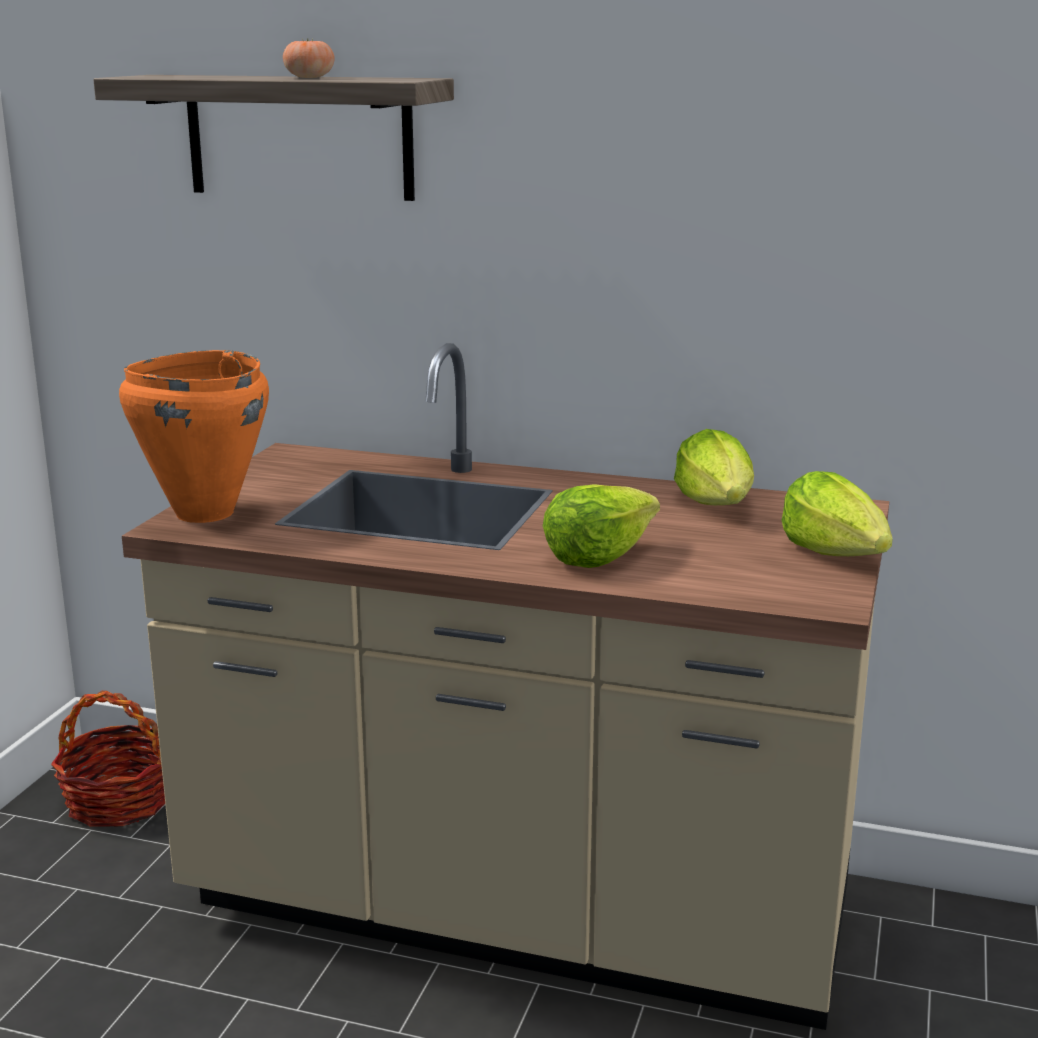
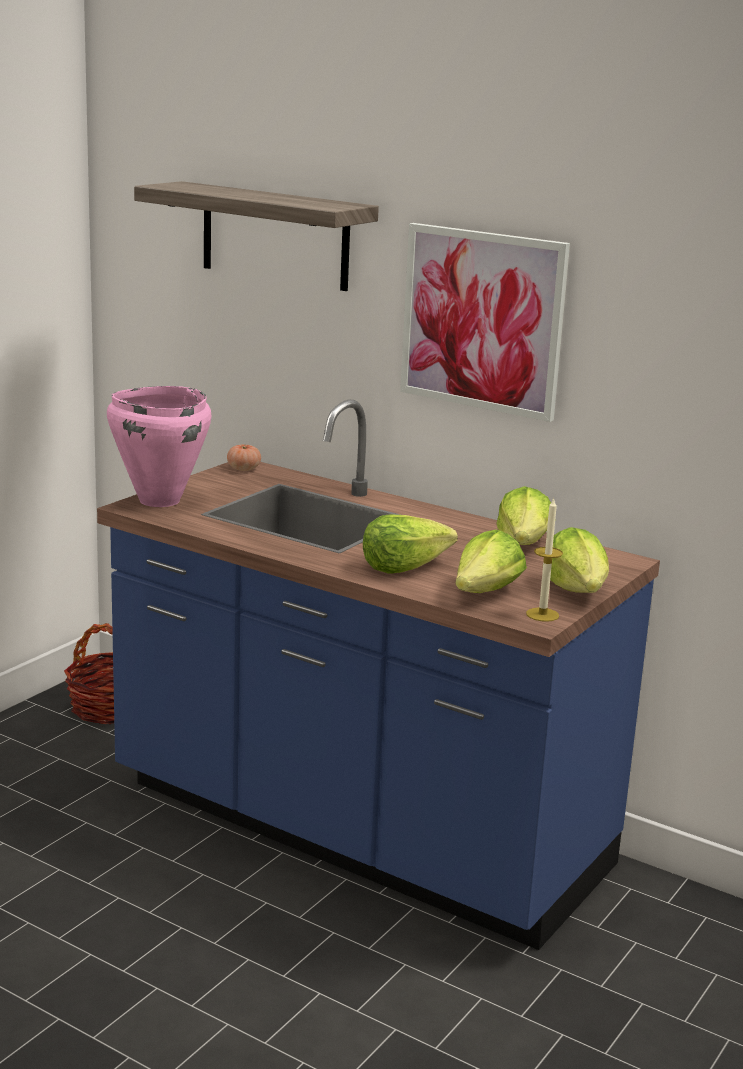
camera: 15 degrees right, 0 degrees up
orange cooking pot [119,350,269,523] -> pink cooking pot [107,386,211,507]
beige counter [122,343,889,1030] -> blue counter [97,400,660,950]
tomato [283,38,335,78] -> tomato moved to [227,444,261,471]
none -> picture [400,223,570,422]
none -> lettuce [455,529,527,593]
none -> candle [526,498,563,622]

